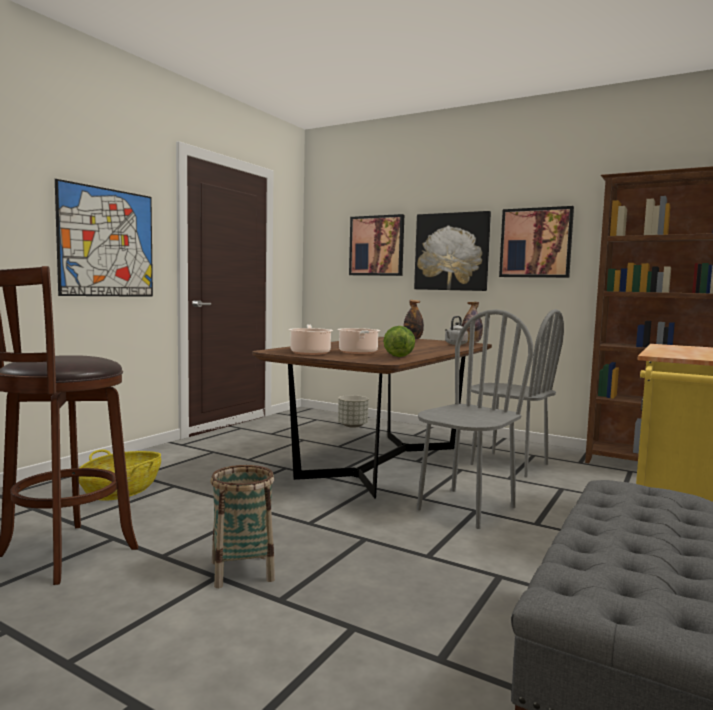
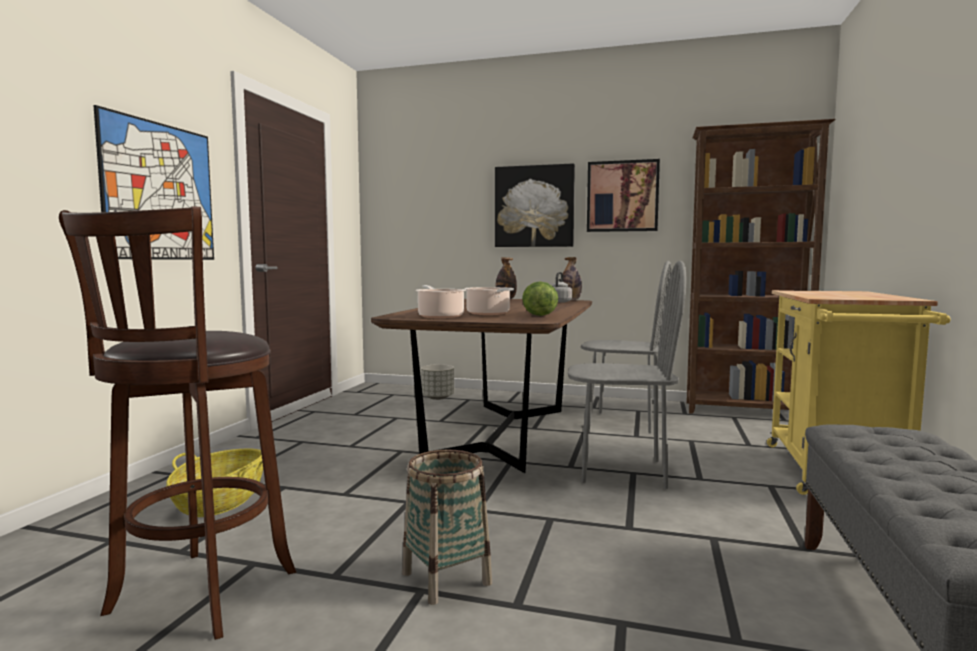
camera: 15 degrees left, 0 degrees up
picture [349,214,404,276] -> none
grey chair [417,309,533,529] -> grey chair turned 75 degrees clockwise [568,261,686,489]

